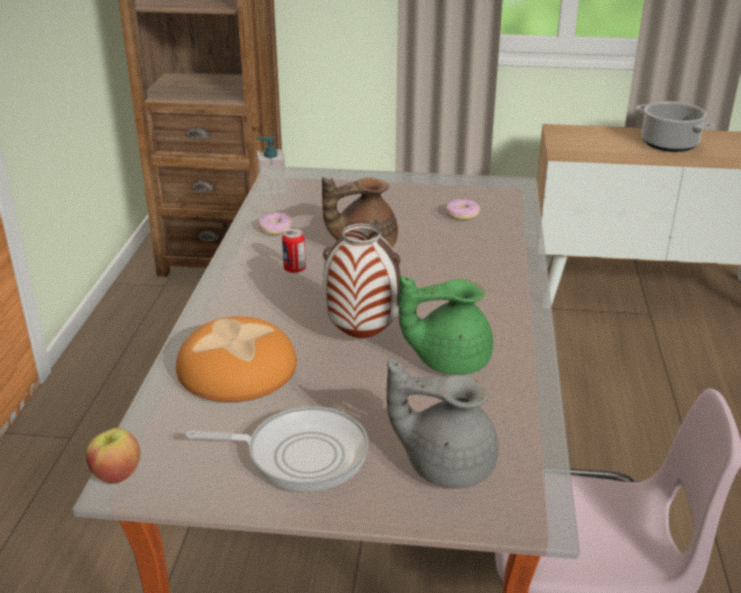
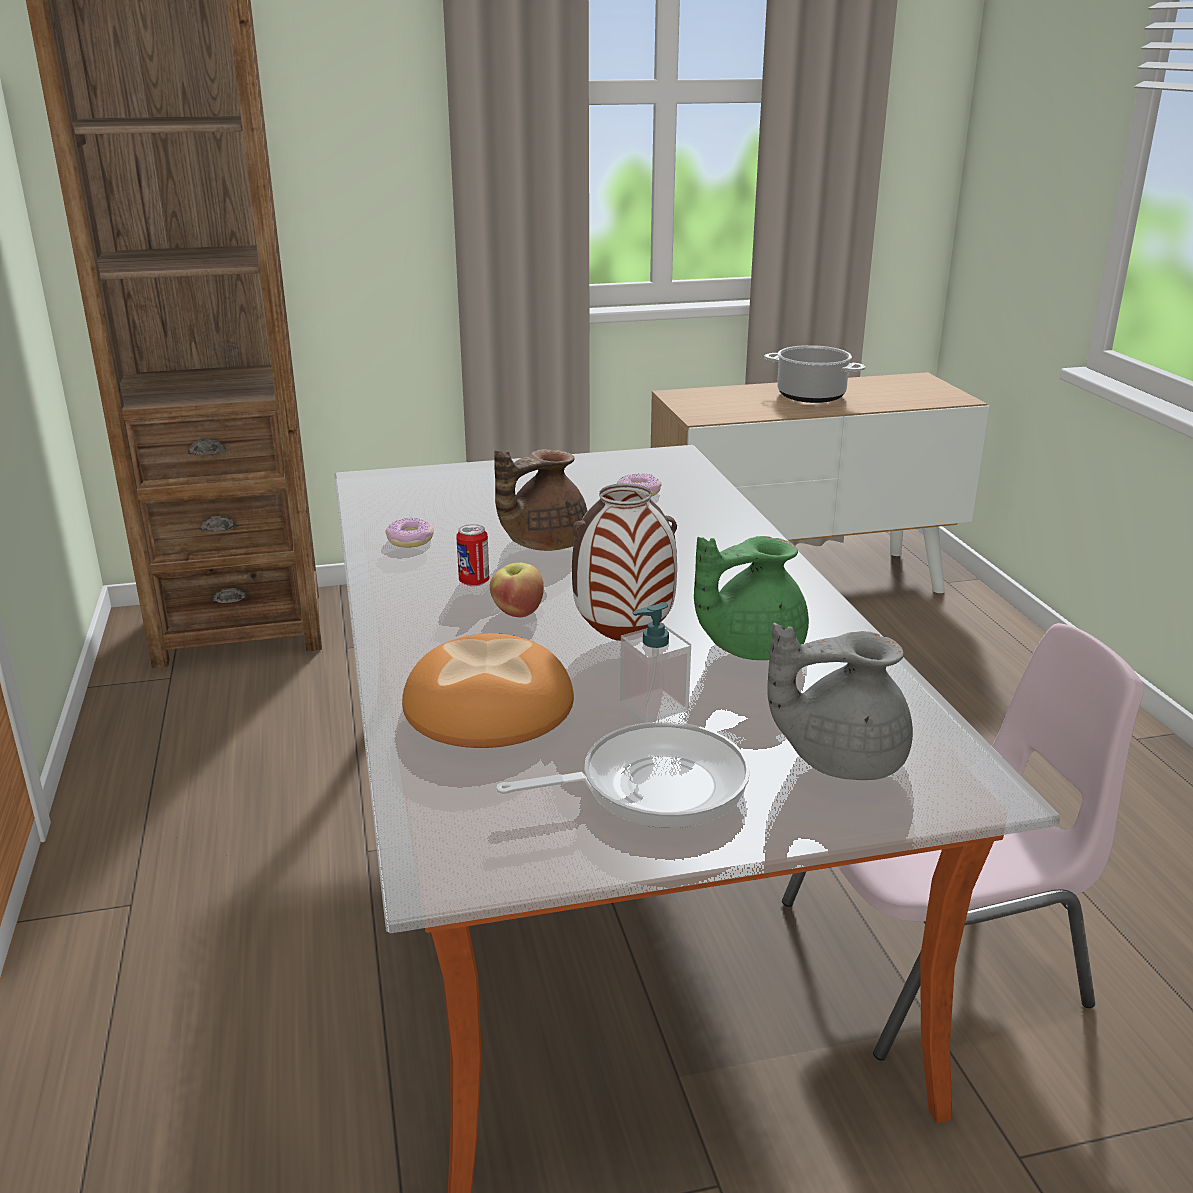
camera: 20 degrees left, 5 degrees down
apple [86,428,140,483] -> apple moved to [490,562,544,617]
soap dispenser [256,136,287,195] -> soap dispenser moved to [620,602,691,723]

